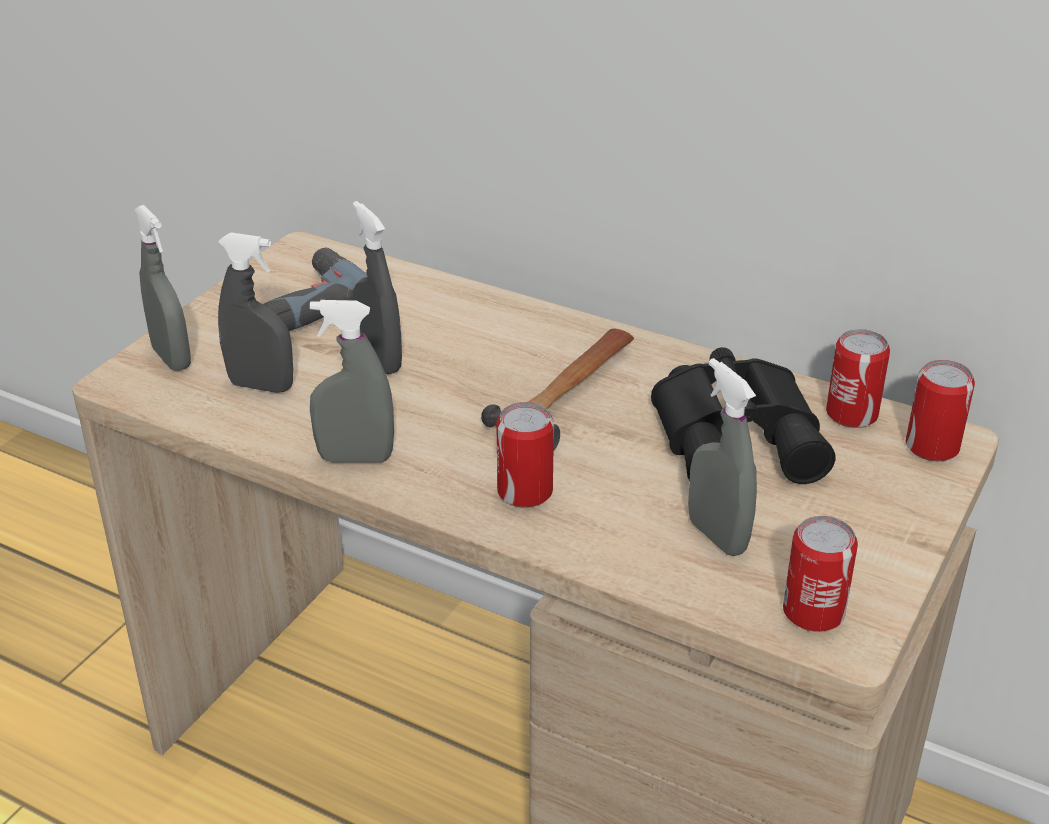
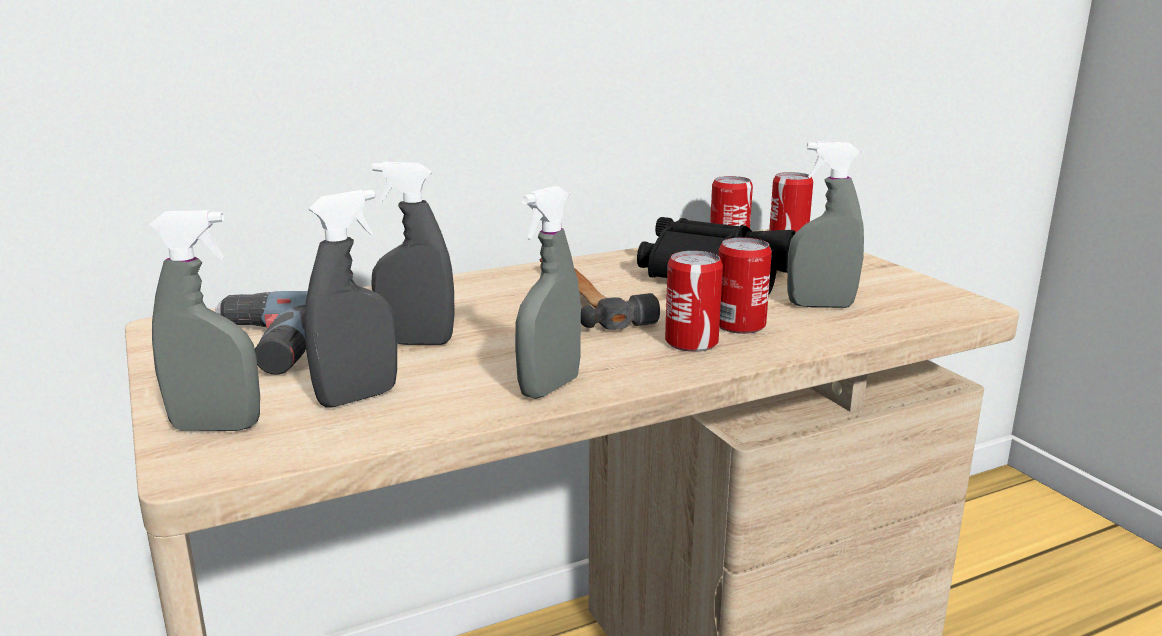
camera: 55 degrees left, 15 degrees down
can [783,516,858,632] -> can moved to [718,237,772,334]

